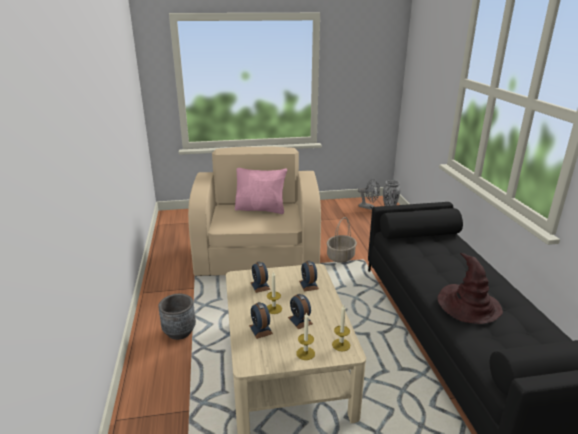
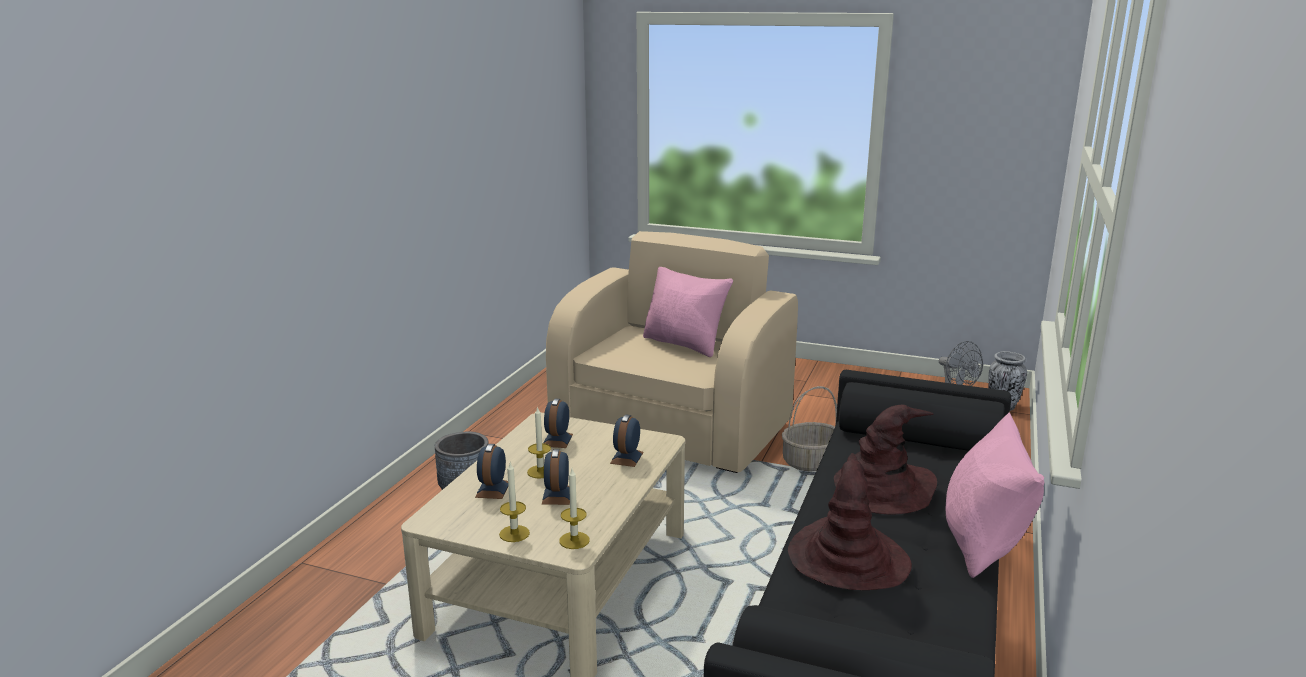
camera: 30 degrees right, 5 degrees down
none -> brown hat [834,405,937,515]
none -> pink pillow [946,413,1044,578]

